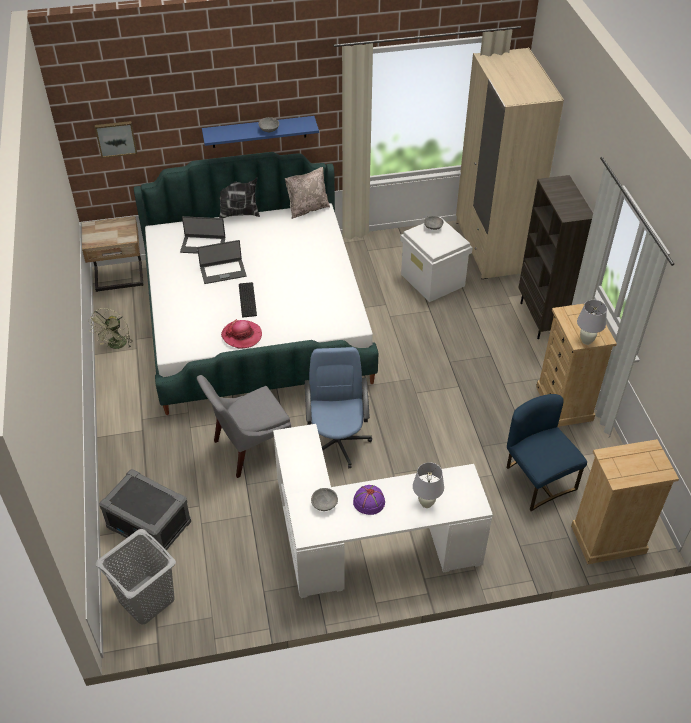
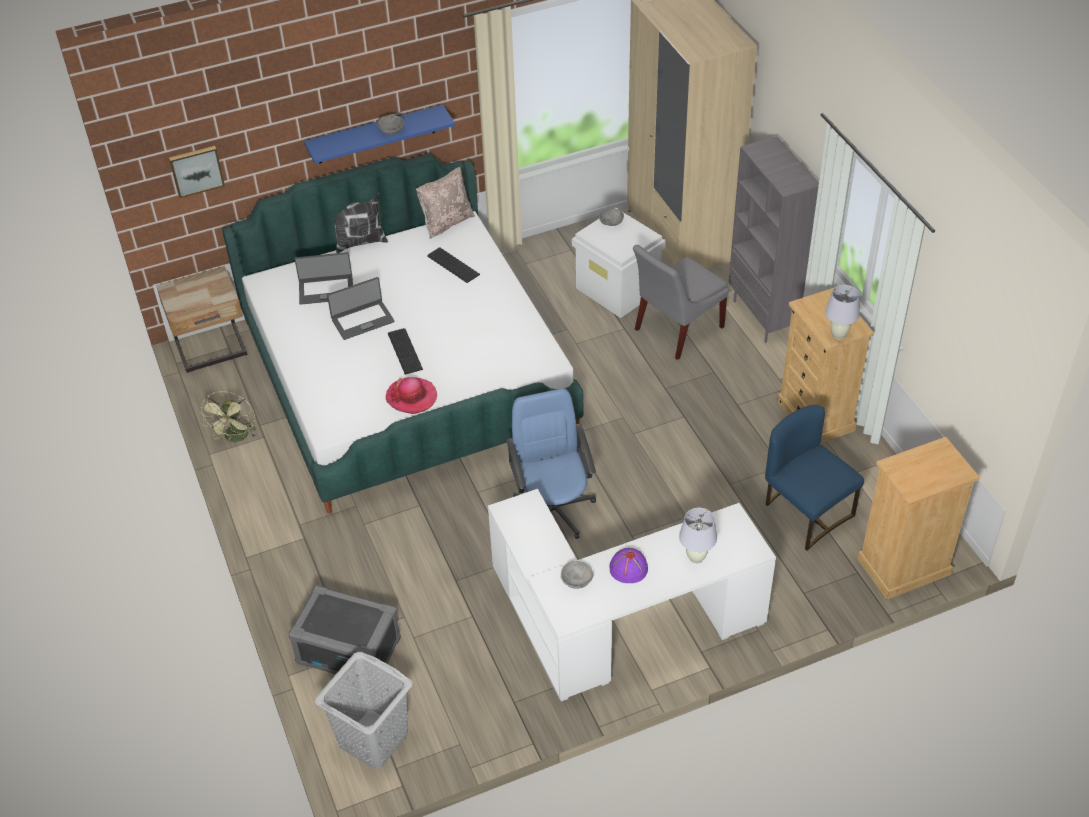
camera: 10 degrees left, 0 degrees up
grey chair [197,375,291,478] -> grey chair moved to [633,245,729,360]
brown bookcase [518,175,593,339] -> grey bookcase [729,136,819,343]
none -> keyboard [427,247,480,283]

